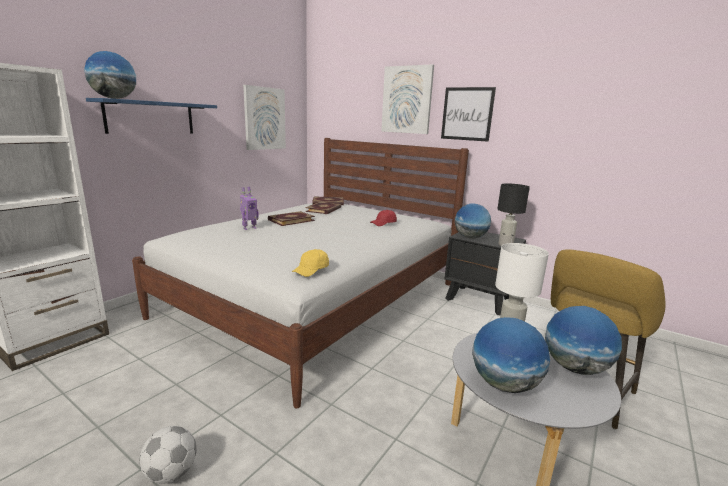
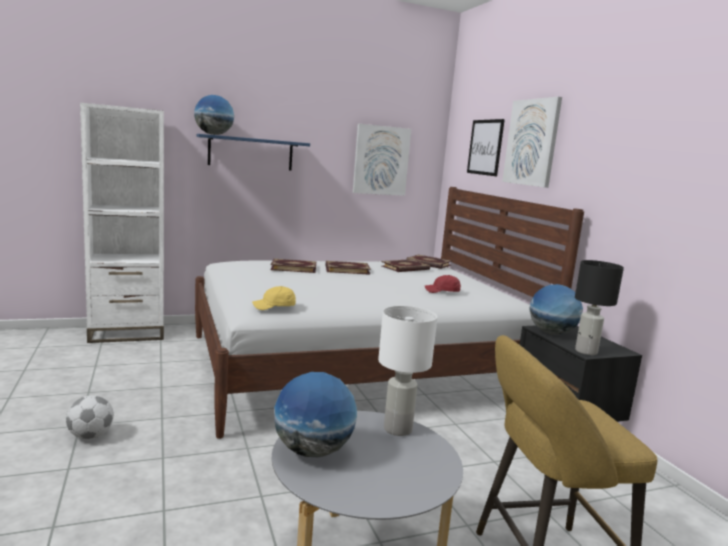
camera: 35 degrees right, 5 degrees down
toy robot [240,187,259,230] -> book [270,259,316,273]
picture [441,87,496,142] -> picture moved to [467,119,505,176]
globe [545,306,622,375] -> none

